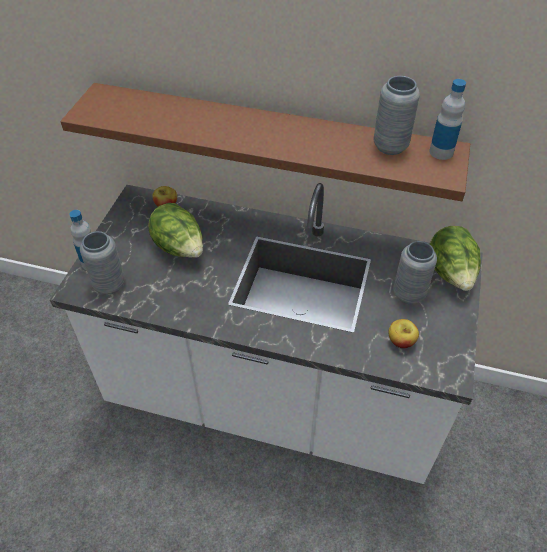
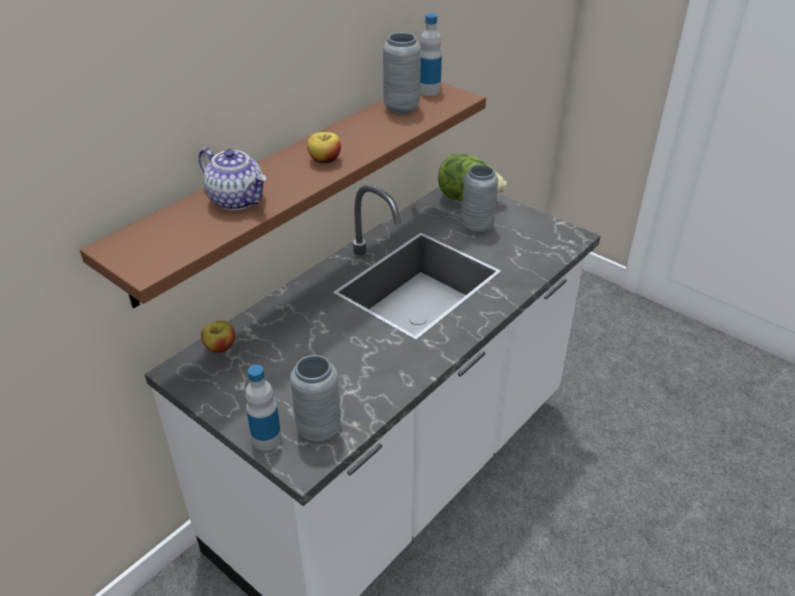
camera: 65 degrees left, 10 degrees down
lettuce [149,203,203,258] -> none
apple [388,319,419,348] -> apple moved to [307,132,341,163]
none -> teapot [199,148,267,210]

